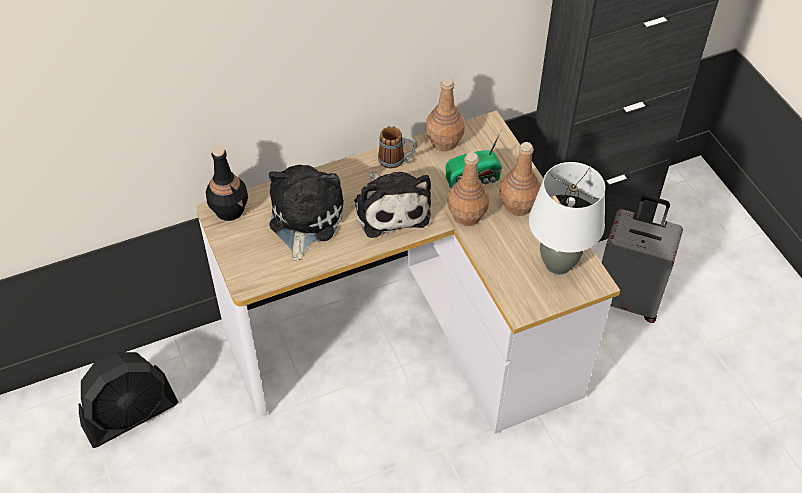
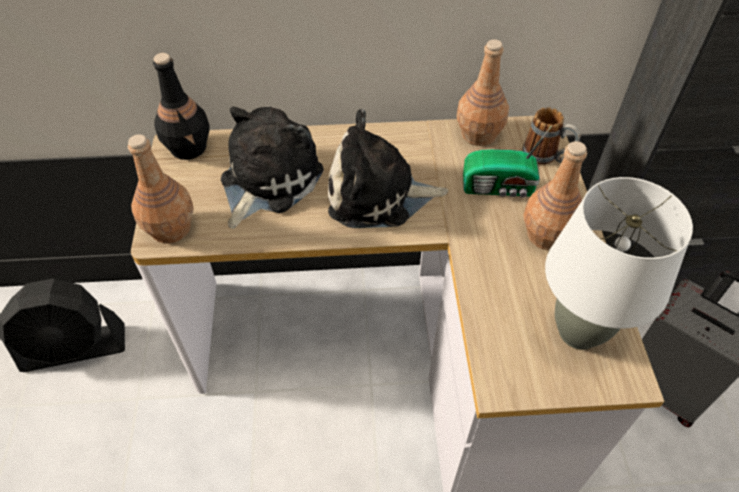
camera: 20 degrees right, 0 degrees up
plush toy [354,171,431,238] -> plush toy turned 90 degrees clockwise [328,109,448,228]
mug [378,126,417,168] -> mug moved to [523,107,581,165]
brown bottle [447,152,489,226] -> brown bottle moved to [128,134,194,243]

